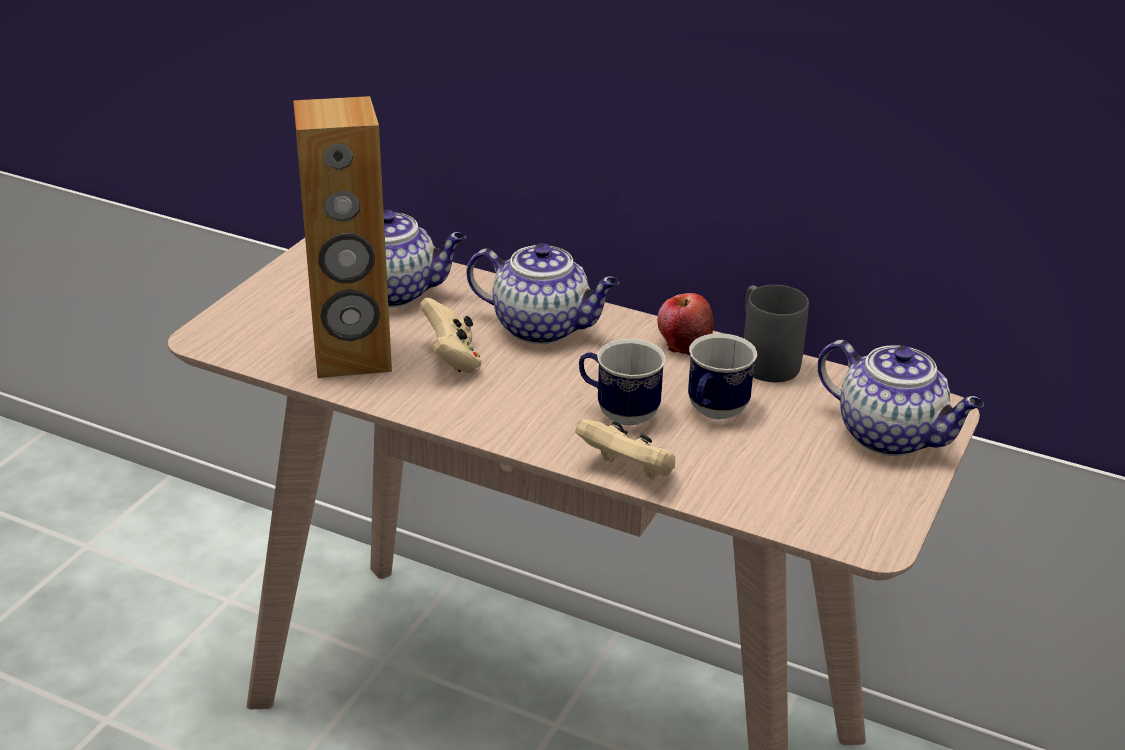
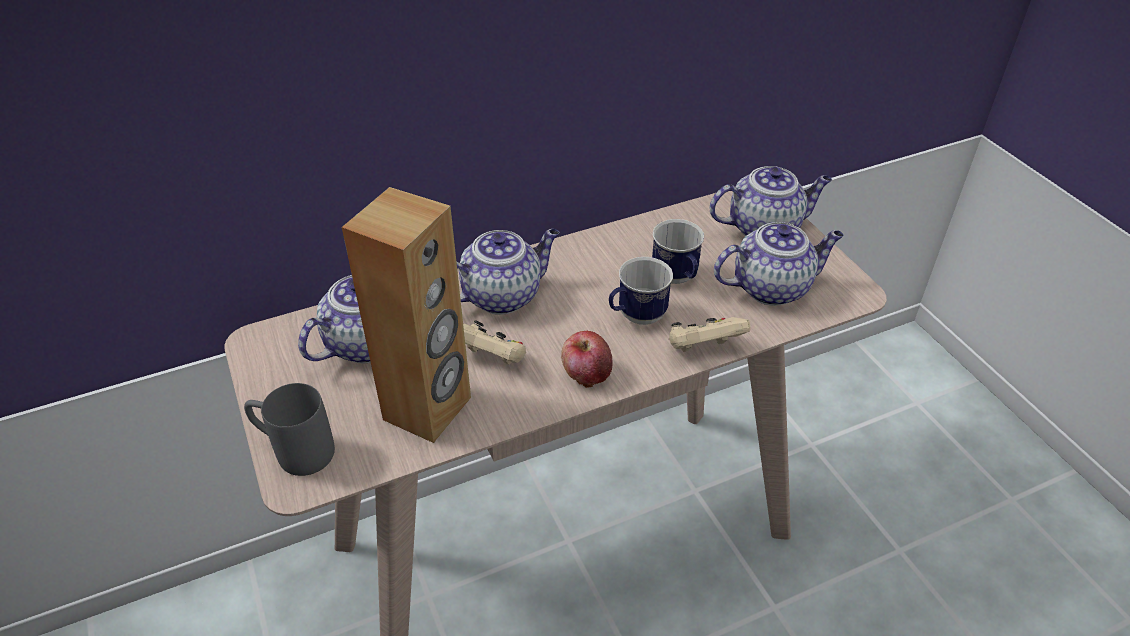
camera: 50 degrees left, 10 degrees up
apple [657,293,714,355] -> apple moved to [561,331,613,388]
grey mug [744,285,809,382] -> grey mug moved to [244,383,335,476]
none -> teapot [714,222,844,306]

